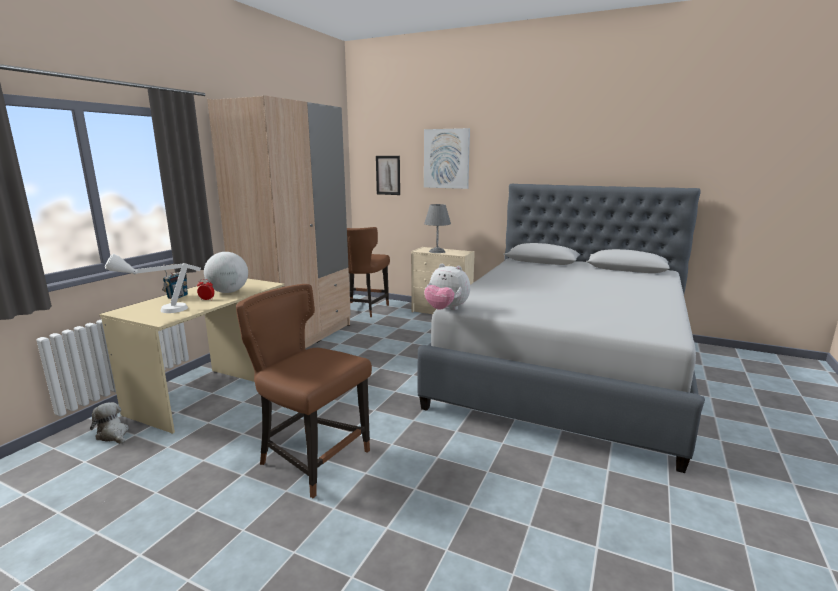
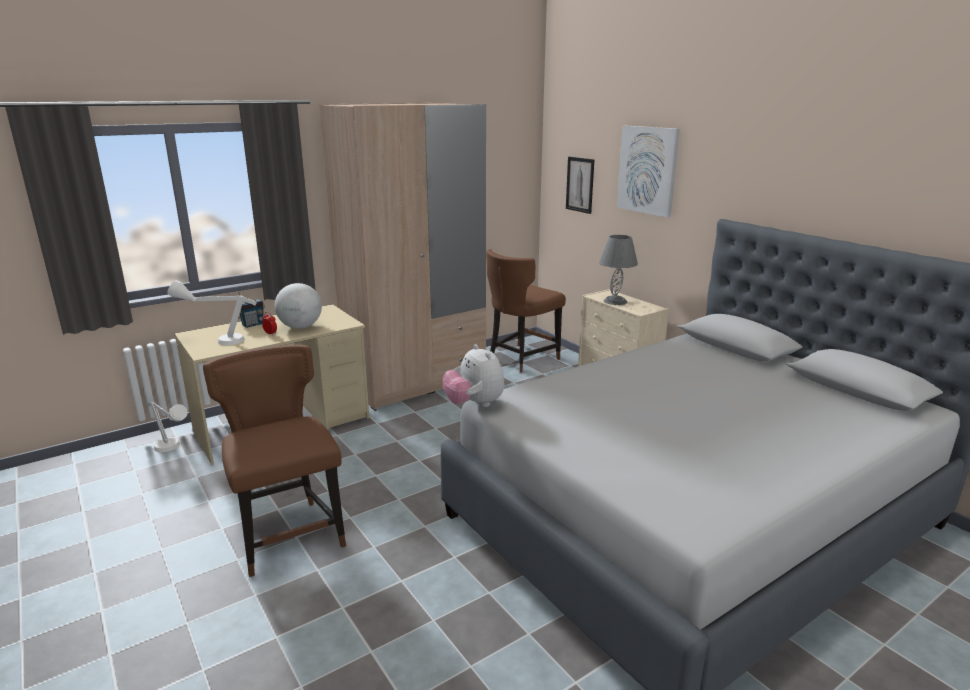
camera: 30 degrees right, 5 degrees up
plush toy [90,402,129,444] -> white table lamp [147,402,188,452]

